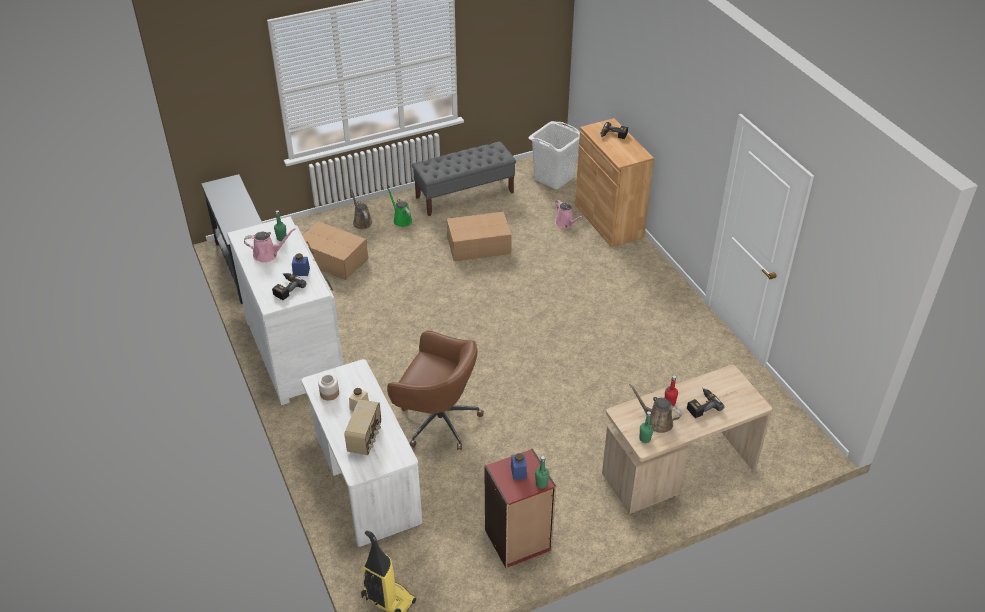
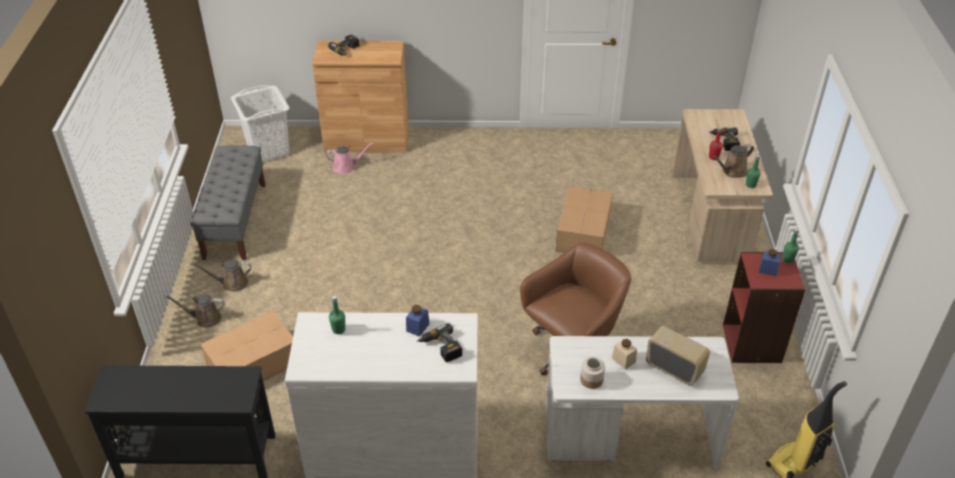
camera: 65 degrees left, 0 degrees up
pink watering can [244,228,296,263] -> none
green watering can [387,188,412,227] -> brown watering can [194,260,251,292]
cardboard box [447,212,512,261] -> cardboard box moved to [556,186,613,253]

